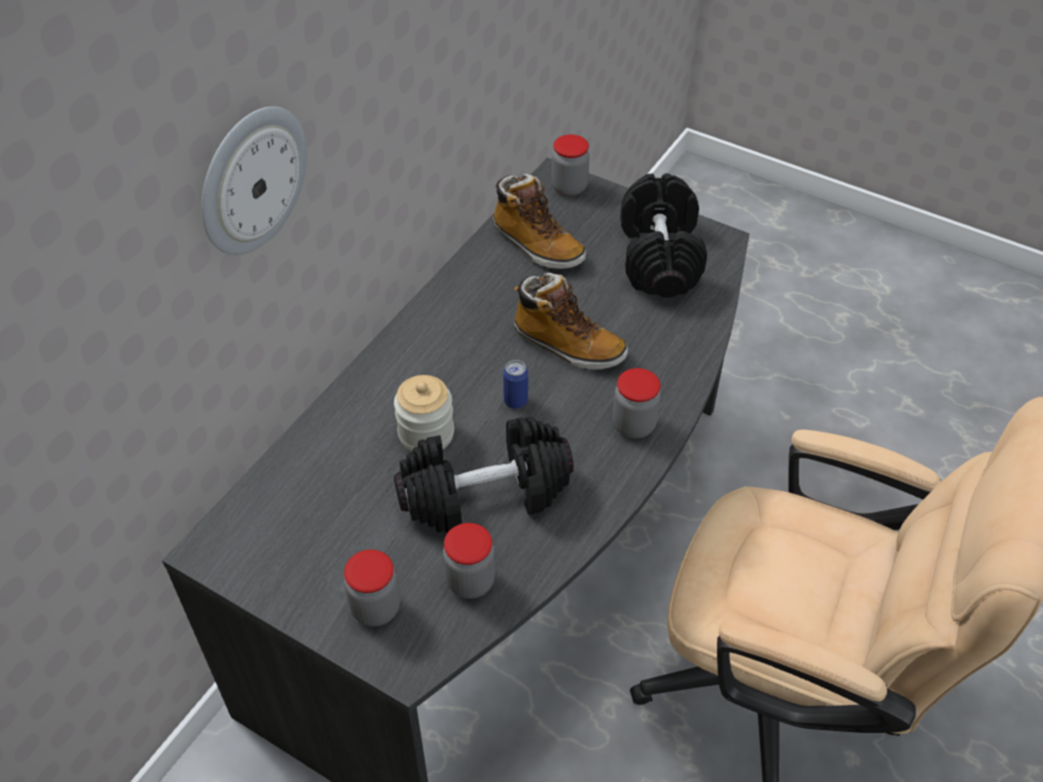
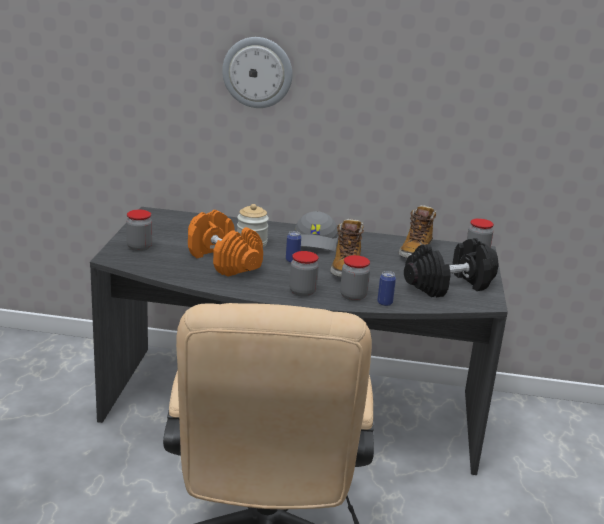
camera: 65 degrees right, 25 degrees down
black dumbbell [394,416,574,533] -> orange dumbbell [188,210,263,277]
jar [443,523,495,599] -> jar moved to [340,255,370,301]
none -> grey cap [295,211,338,251]
none -> can [377,271,396,306]

